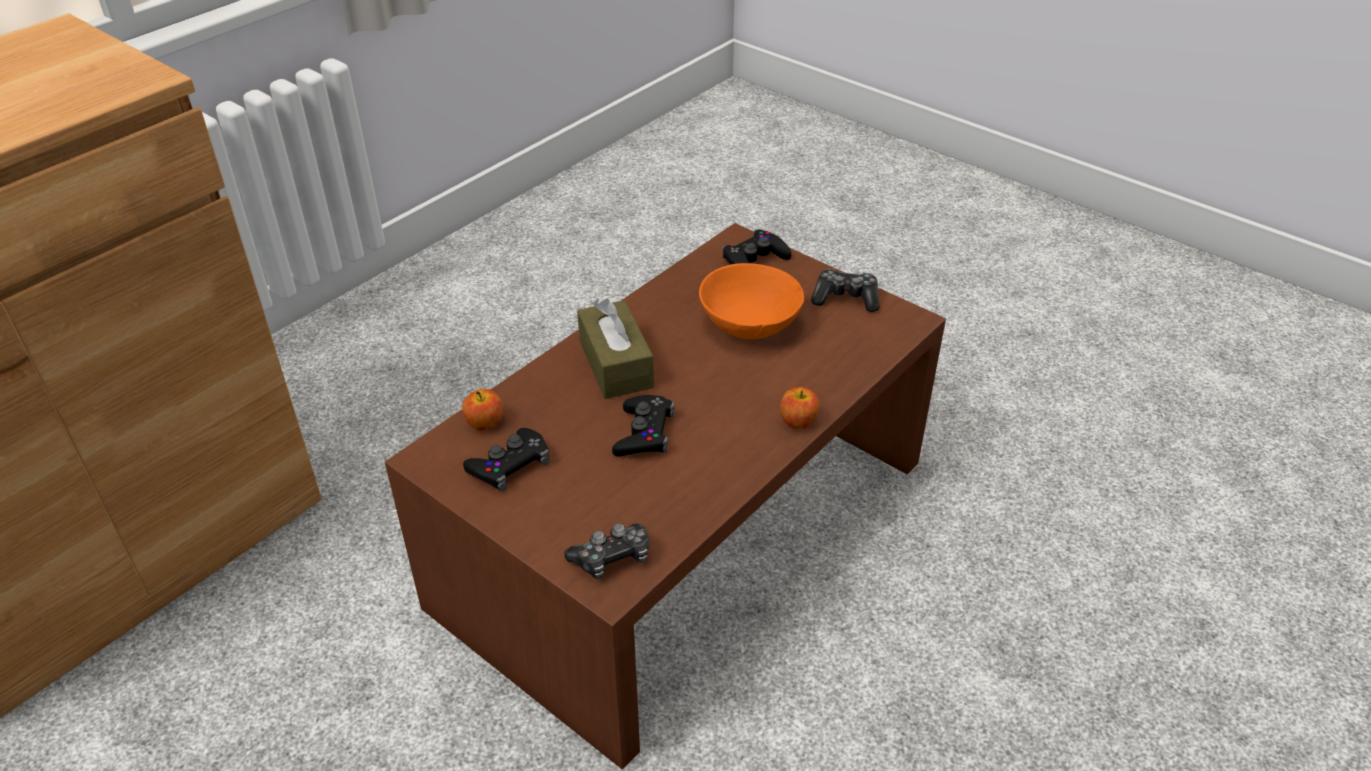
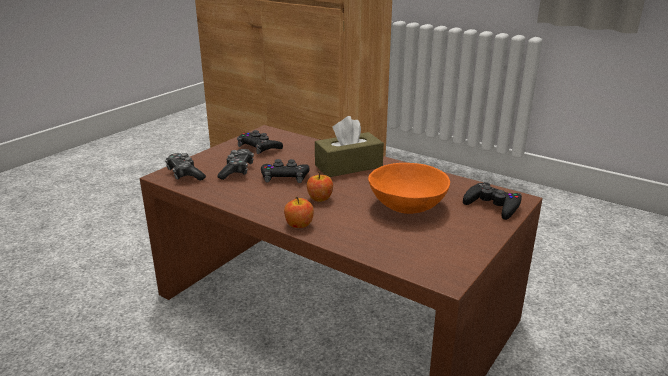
camera: 85 degrees right, 15 degrees down
apple [462,389,503,430] -> apple moved to [307,171,333,202]
game controller [811,269,879,312] -> game controller moved to [217,149,254,180]

